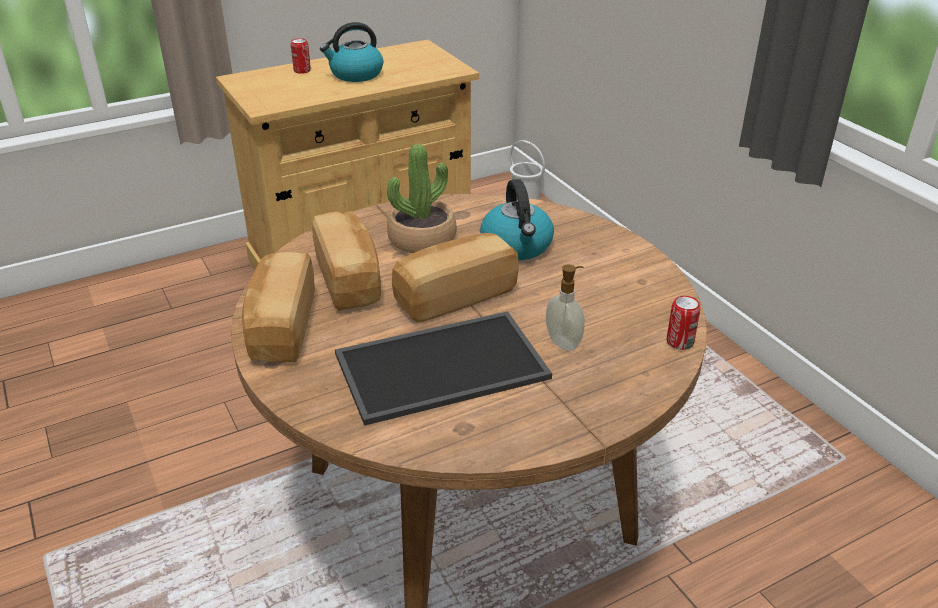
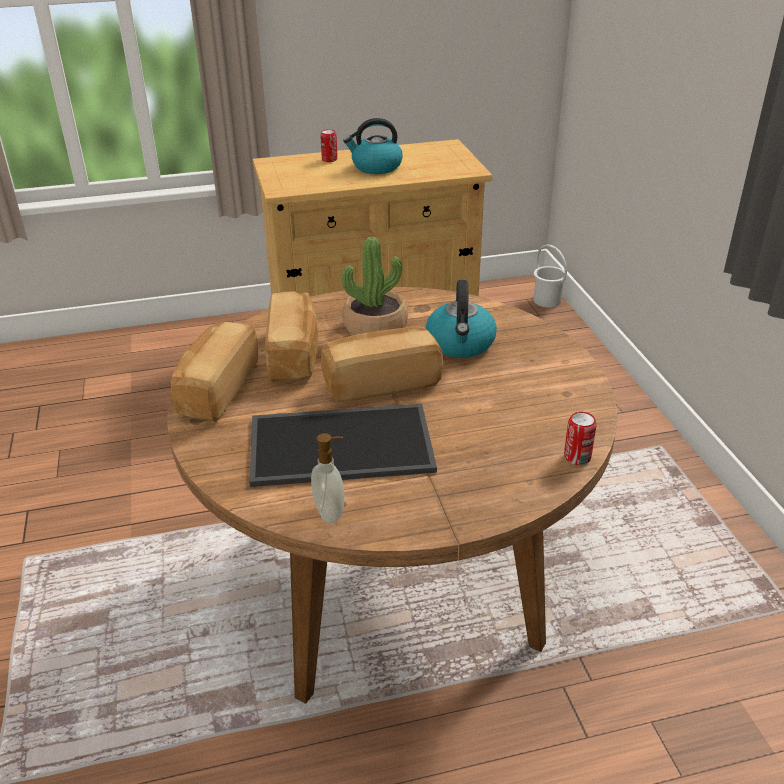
camera: 15 degrees right, 0 degrees up
soap dispenser [546,265,585,351] -> soap dispenser moved to [311,433,344,523]

